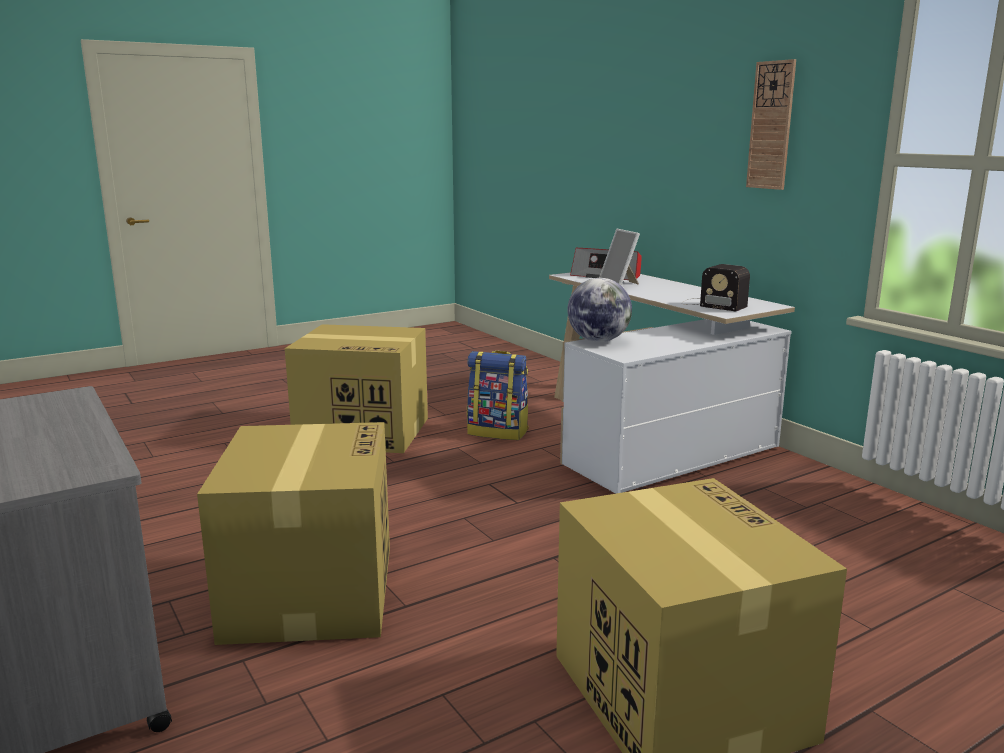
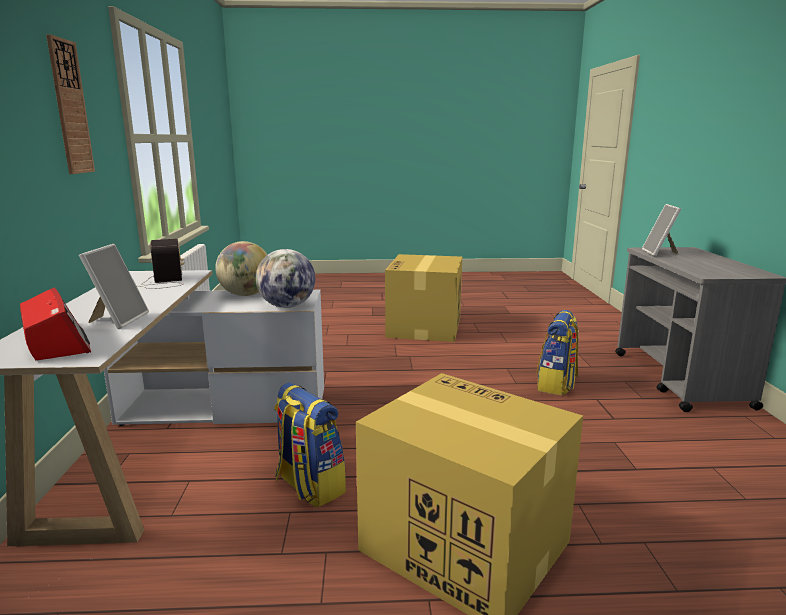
camera: 150 degrees left, 0 degrees up
cardboard box [197,422,390,645] -> backpack [536,310,579,396]
none -> globe [215,241,268,296]
none -> picture frame [642,204,681,256]

